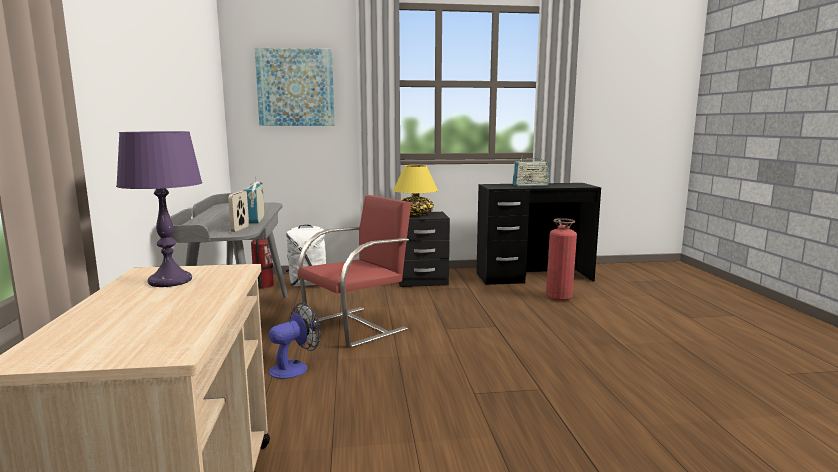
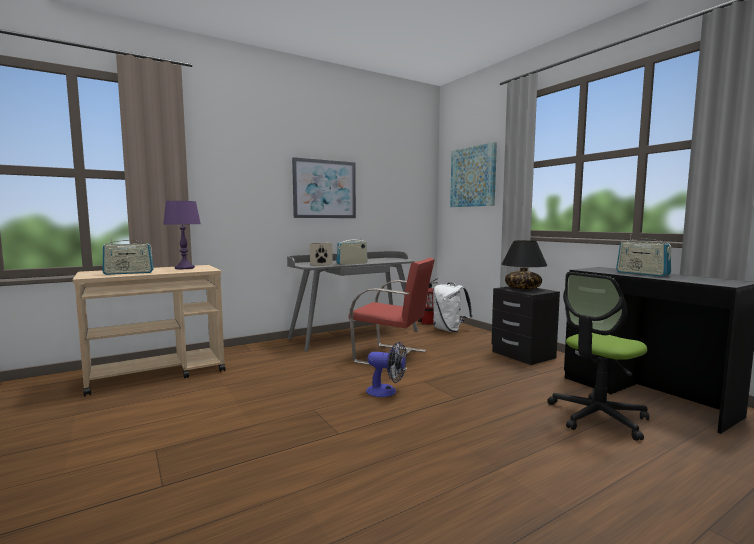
camera: 65 degrees right, 5 degrees down
fan [269,303,321,379] -> fan moved to [366,341,407,397]
yellow table lamp [393,165,438,216] -> black table lamp [501,240,548,289]
fire extinguisher [546,218,577,301] -> office chair [547,272,649,441]
none -> radio [102,237,154,275]
none -> picture [292,157,356,218]

